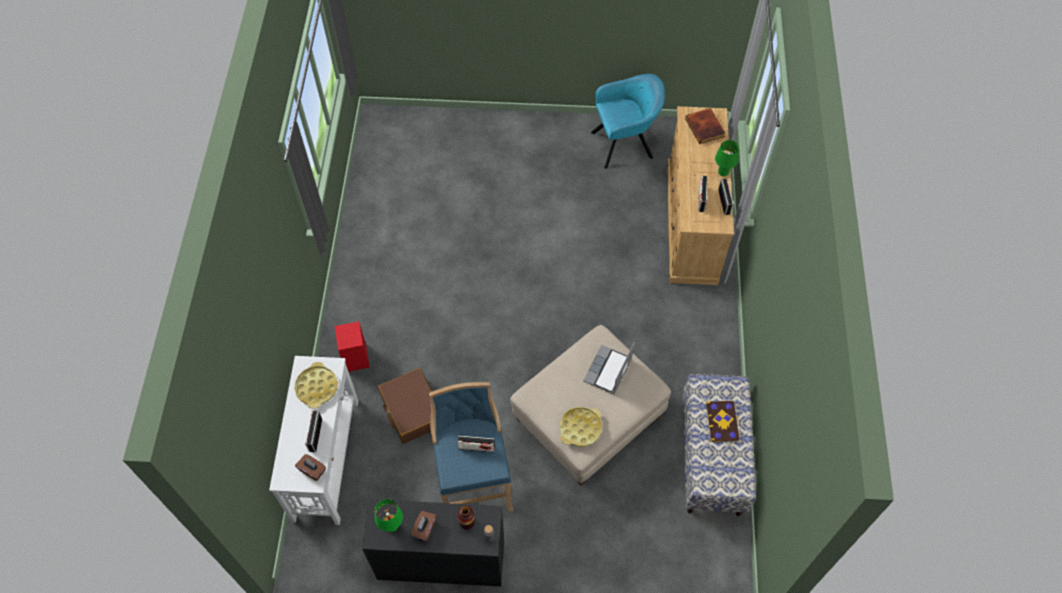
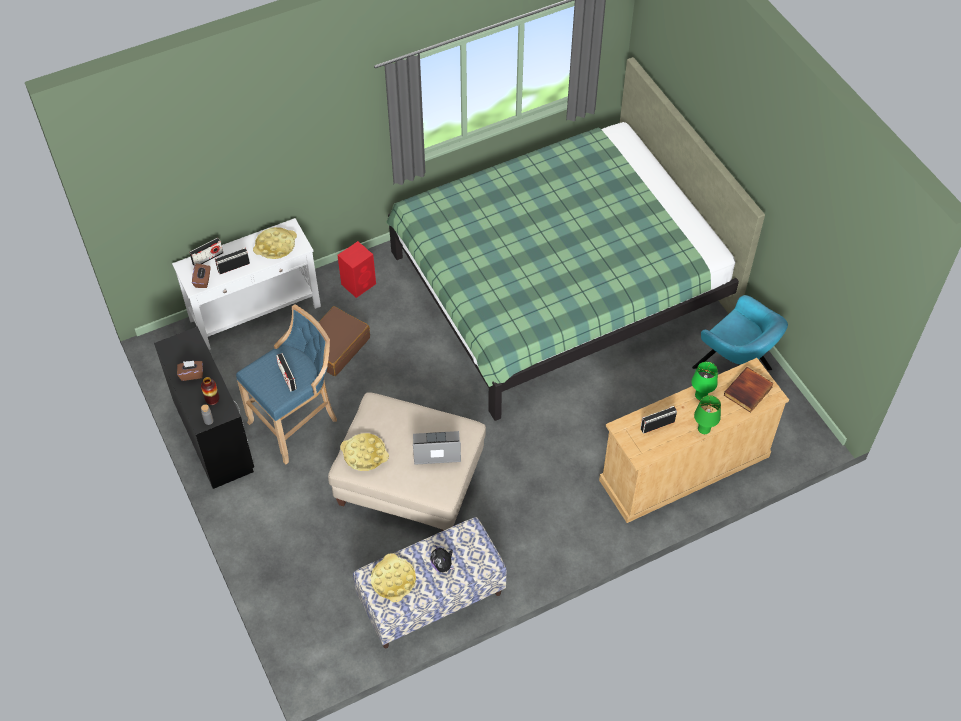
camera: 60 degrees right, 5 degrees down
green table lamp [375,499,403,532] -> green table lamp moved to [691,362,718,400]
book [706,401,741,442] -> plush toy [430,545,455,572]
radio [718,179,734,215] -> radio moved to [189,238,223,266]
none -> yellow tray [371,553,416,602]
none -> green bed [386,57,765,421]

